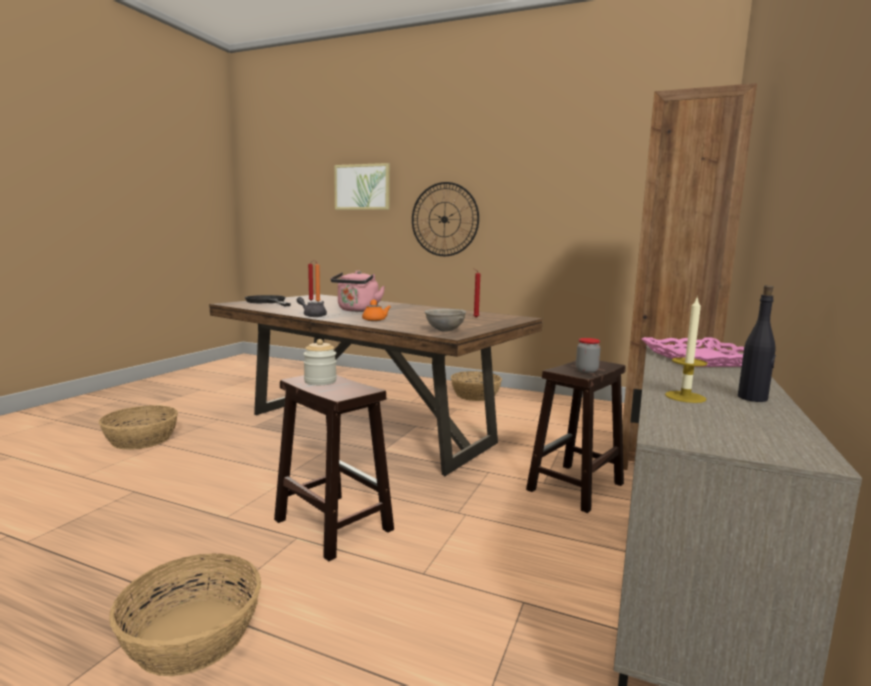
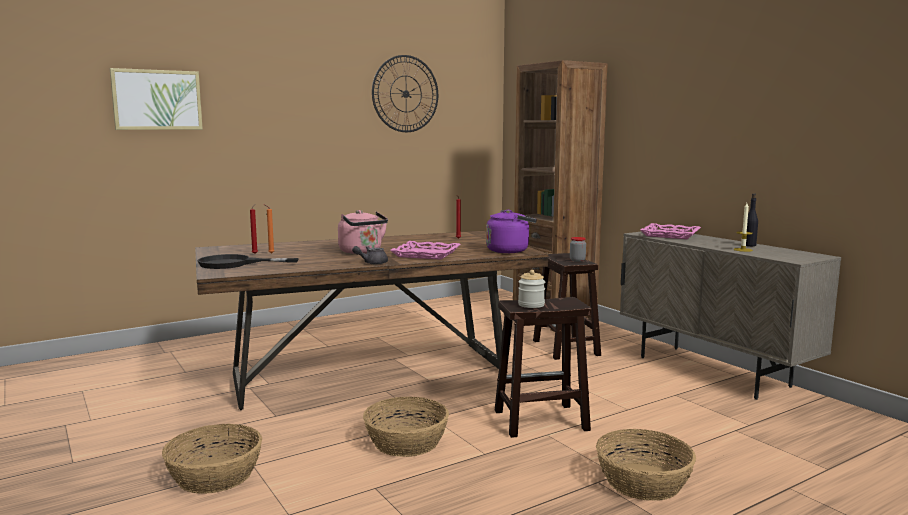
camera: 55 degrees left, 0 degrees up
orange teapot [362,299,391,321] -> pink tray [390,241,461,260]
wall clock [412,182,479,256] -> wall clock moved to [372,55,438,132]
grey bowl [425,309,466,332] -> purple kettle [486,210,537,253]
basket [451,371,502,401] -> basket moved to [363,397,449,457]

